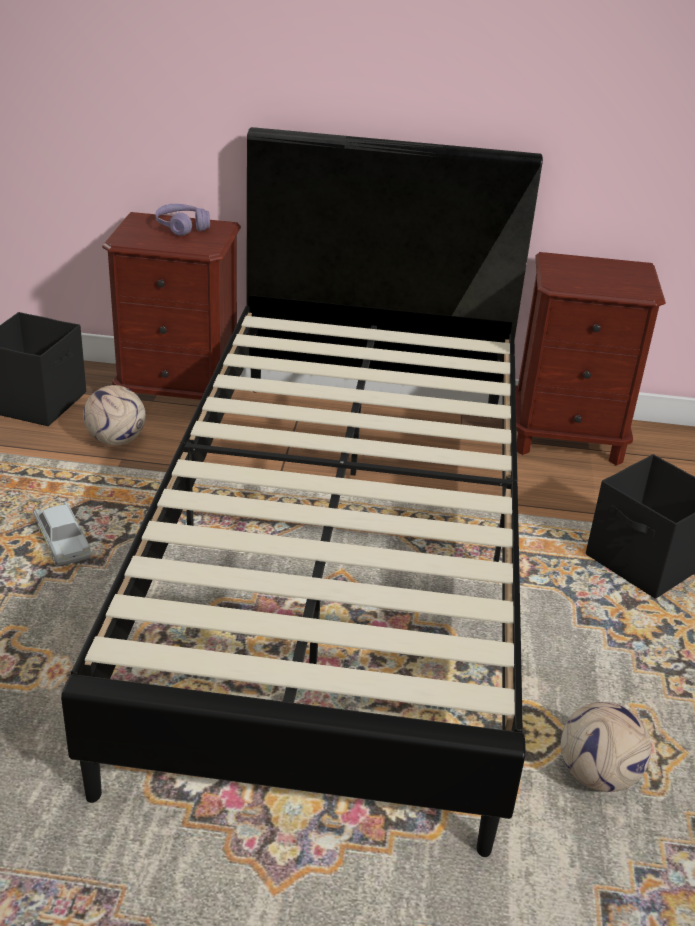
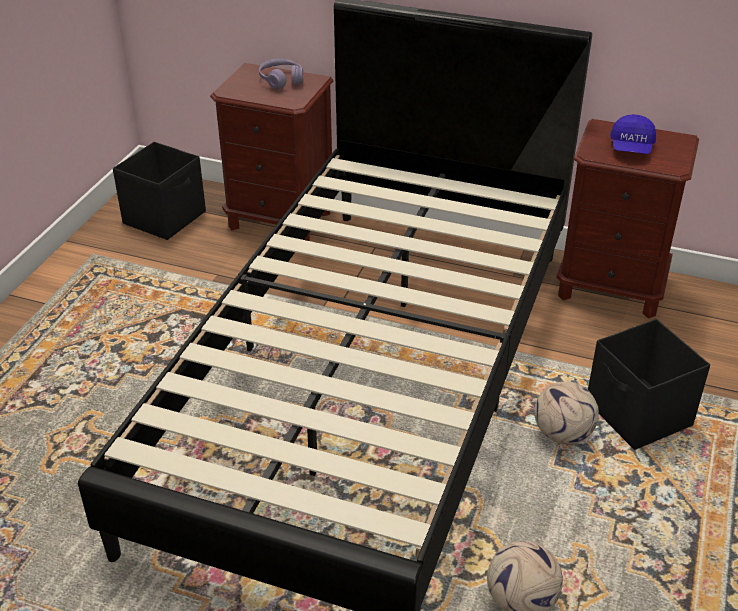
camera: 15 degrees right, 5 degrees up
white toy car [34,502,91,566] -> none
football [83,385,146,446] -> football moved to [534,381,599,445]
none -> blue cap [610,114,656,154]

